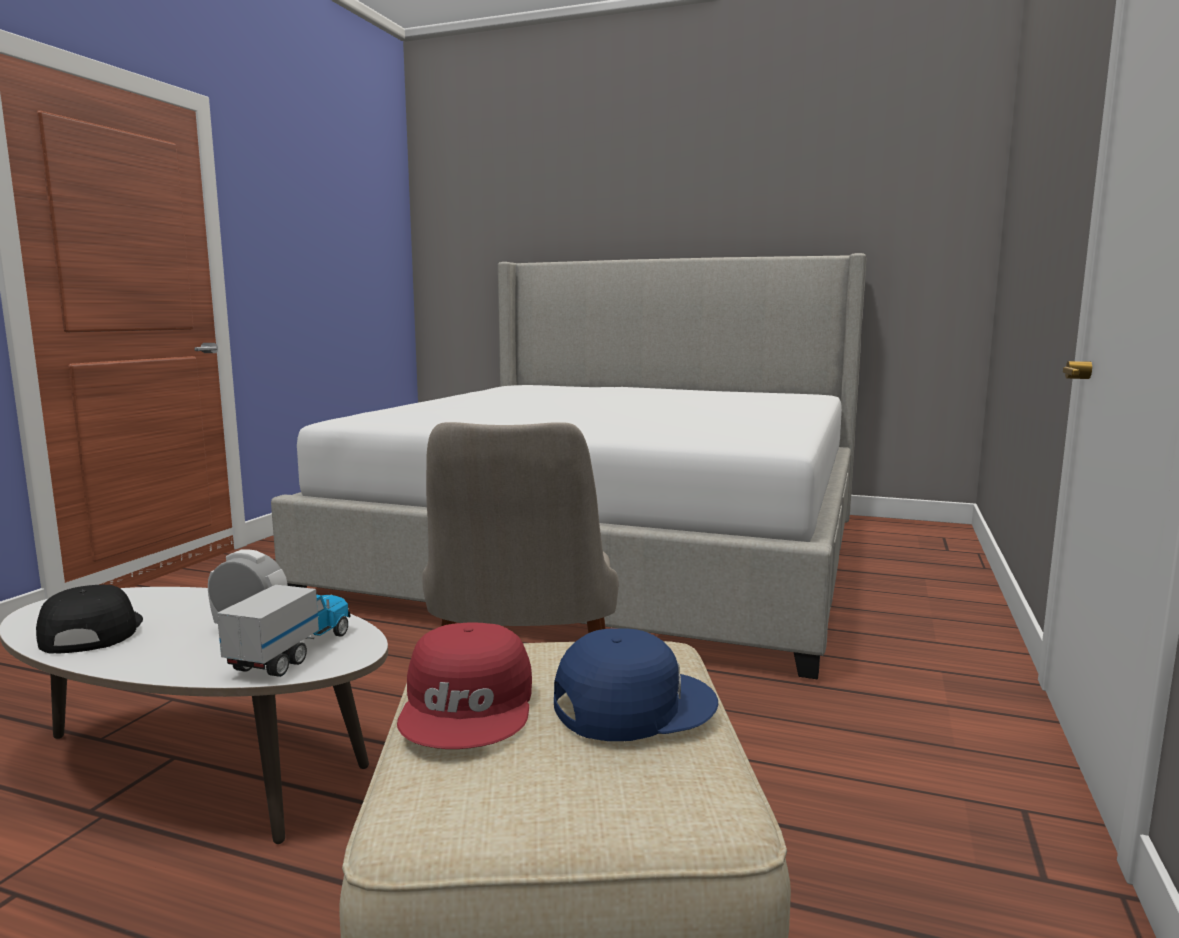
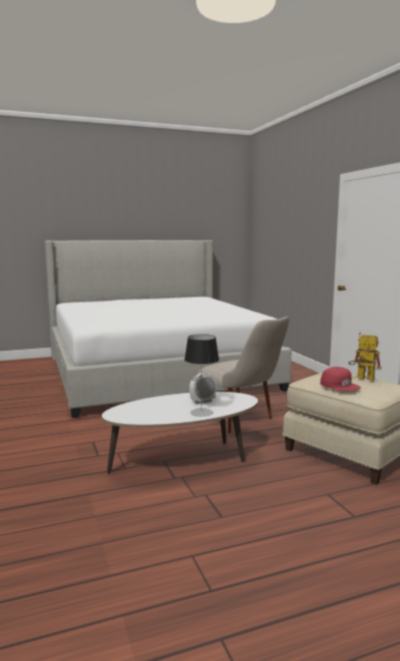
camera: 40 degrees left, 0 degrees up
black cap [36,585,143,654] -> none
toy truck [217,585,351,677] -> none
blue cap [554,628,718,741] -> toy robot [349,333,381,381]
none -> table lamp [184,334,219,417]

